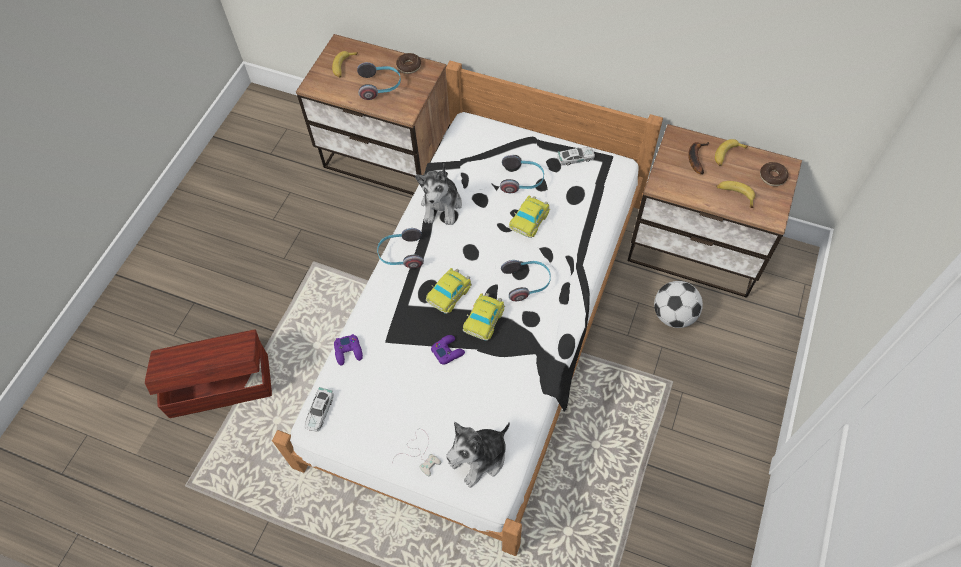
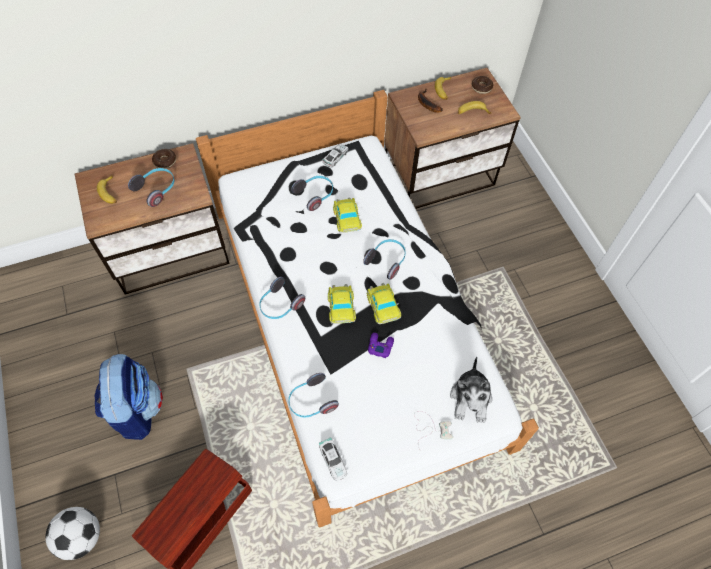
camera: 45 degrees left, 0 degrees up
purple game controller [334,334,363,365] -> headphones [288,373,339,418]
plush toy [415,163,462,225] -> none
football [654,281,703,328] -> football moved to [45,507,100,560]
none -> backpack [94,354,163,440]

